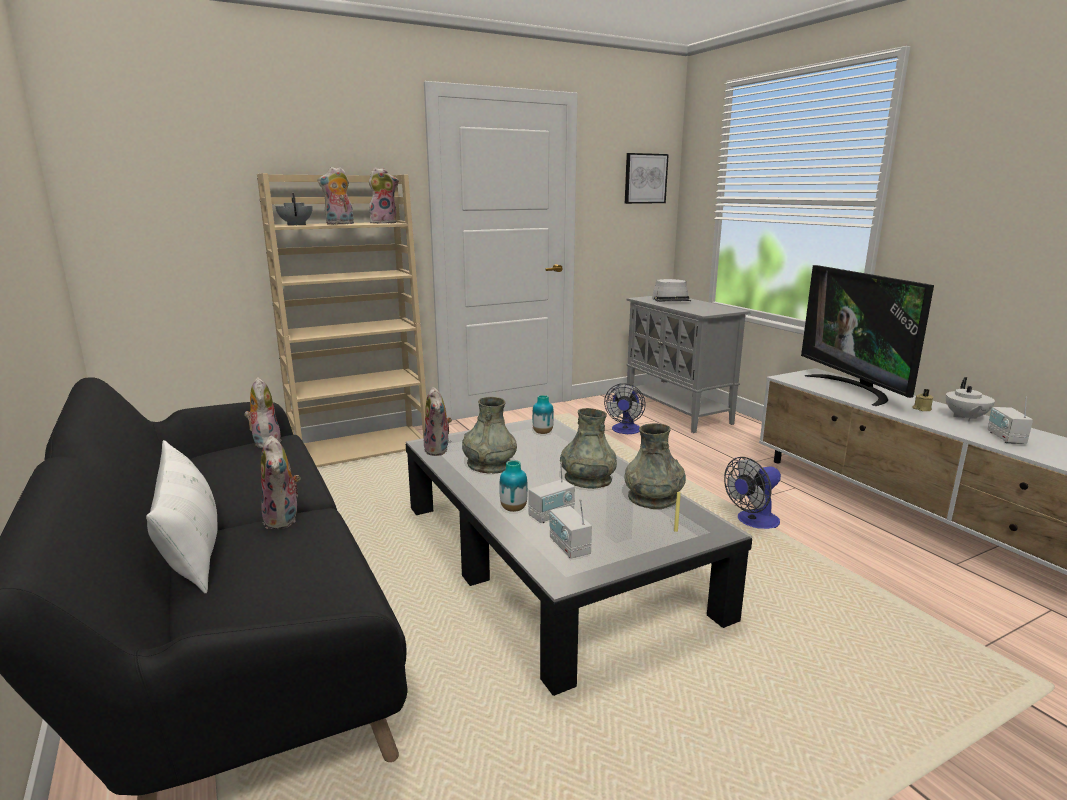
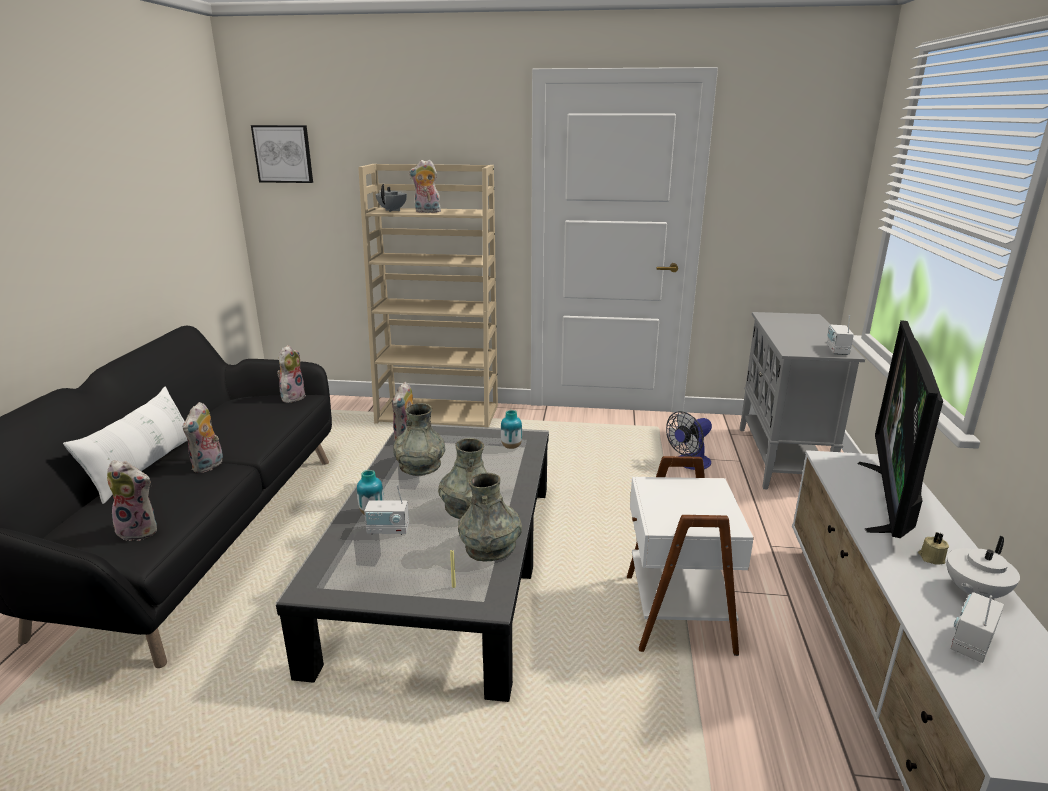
camera: 35 degrees right, 5 degrees up
plush toy [369,167,399,224] -> plush toy moved to [107,460,157,541]
radio [549,499,592,559] -> radio moved to [827,315,854,355]
picture [625,153,669,204] -> picture moved to [251,125,313,183]
grey hat [652,279,691,302] -> none
fan [724,457,781,529] -> white side table [627,456,754,656]

